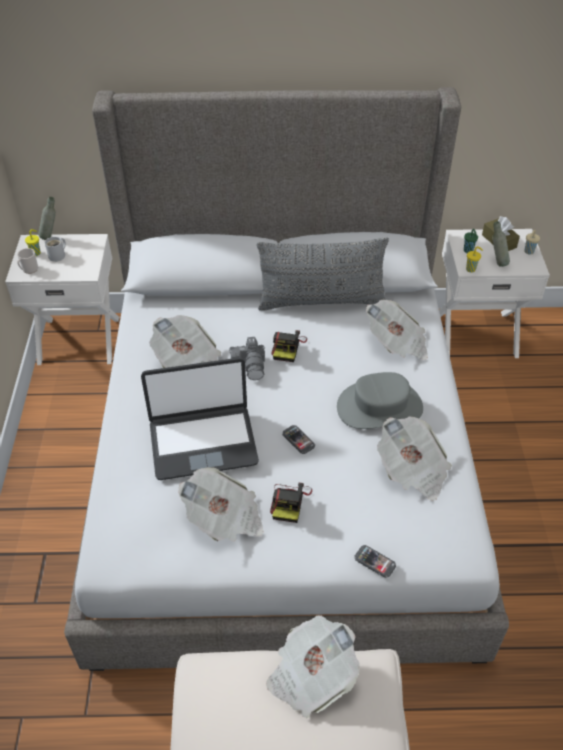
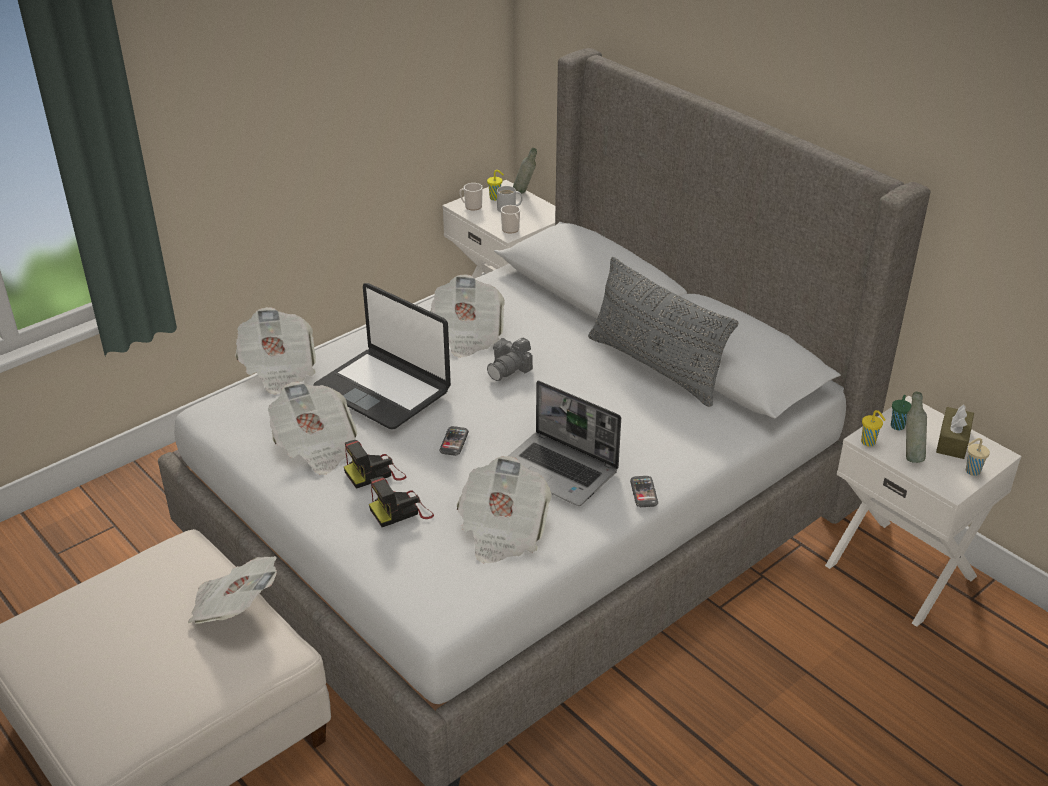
camera: 50 degrees right, 10 degrees down
camera [271,330,307,362] -> camera moved to [369,477,434,527]
grey hat [337,372,423,429] -> laptop [509,381,621,506]
phone [354,545,396,578] -> phone moved to [630,476,658,507]
newspaper [366,300,428,360] -> newspaper moved to [235,307,316,395]
none -> mug [501,205,520,234]

